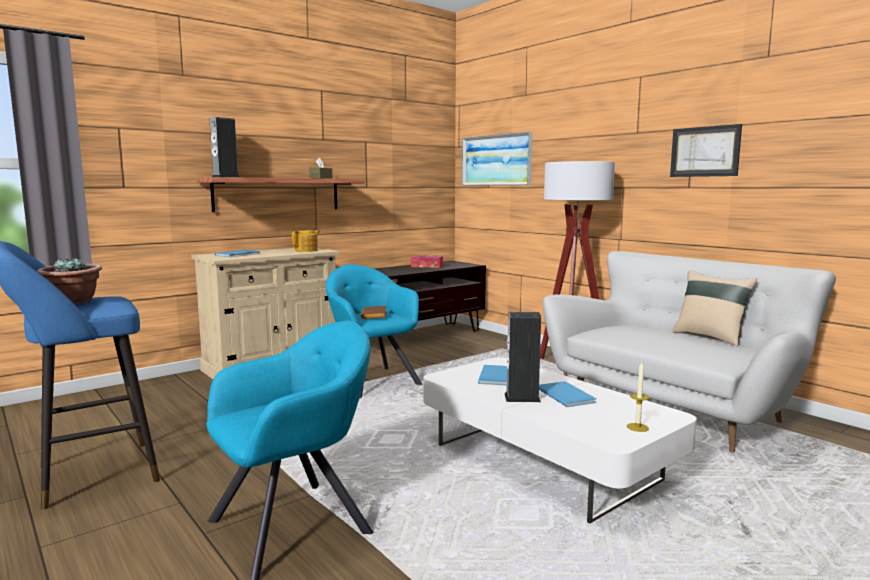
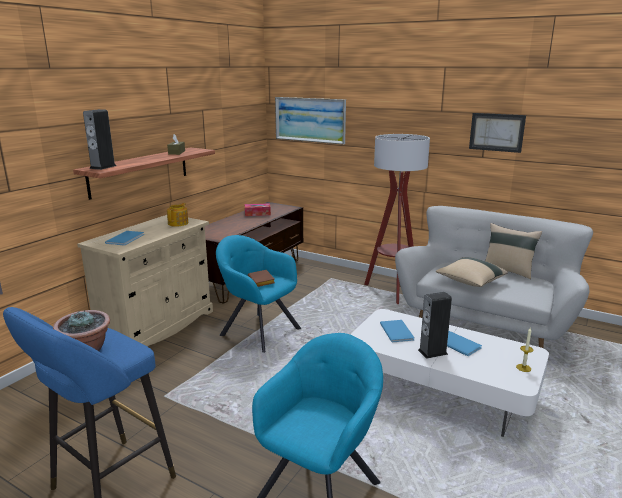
camera: 20 degrees left, 10 degrees up
none -> beige pillow [436,257,508,287]

